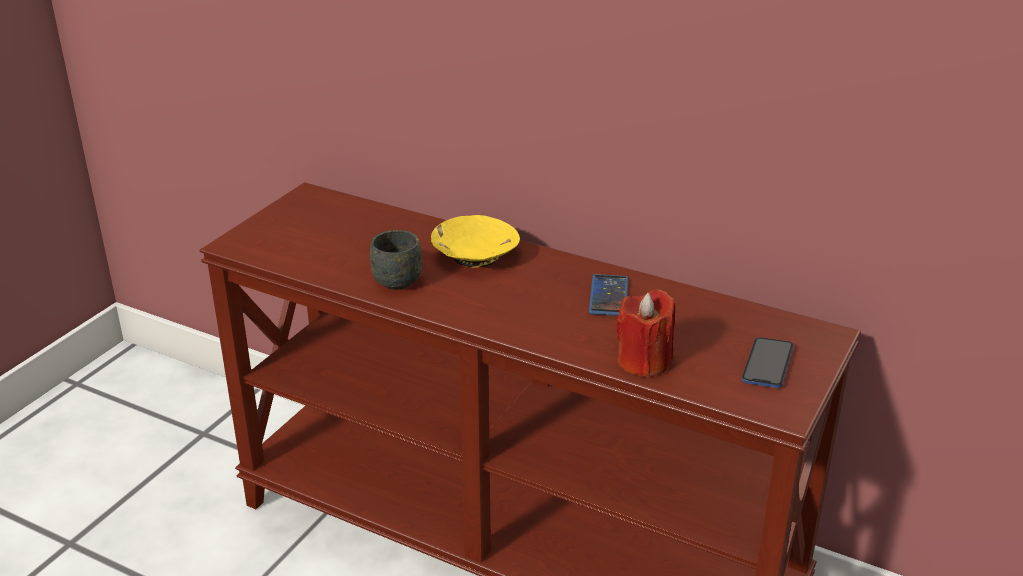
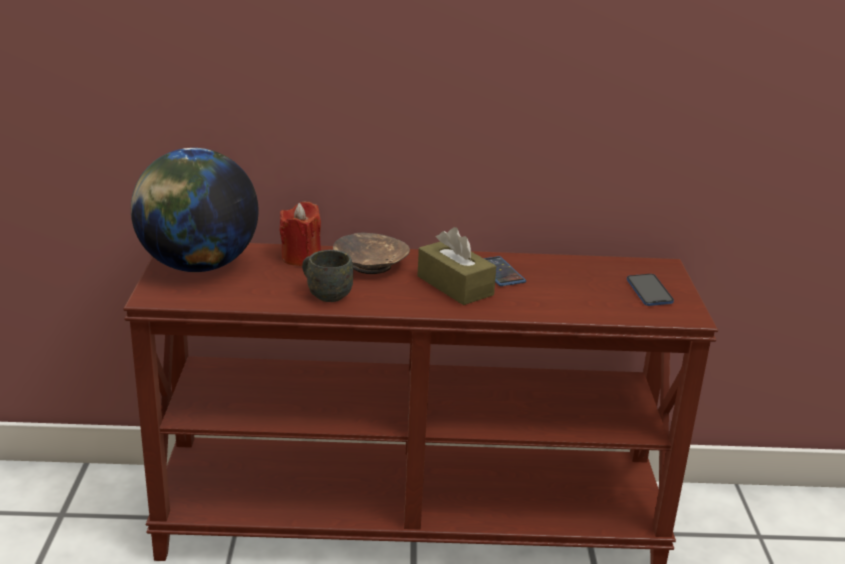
camera: 30 degrees left, 5 degrees down
yellow bowl [431,215,520,267] -> brown bowl [333,233,410,274]
red candle [616,290,675,378] -> red candle moved to [279,202,321,266]
none -> globe [131,148,259,272]
none -> brown tissue box [418,227,496,305]

